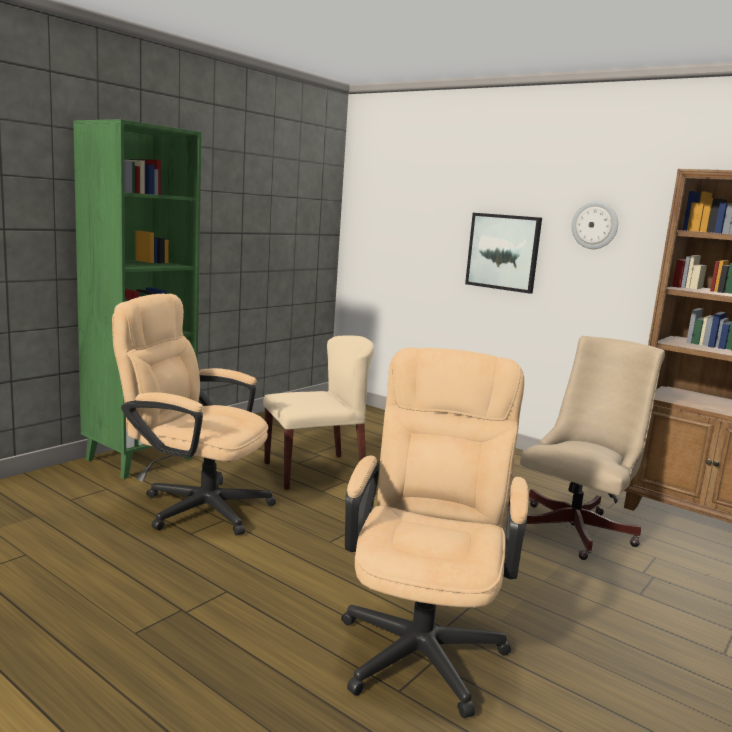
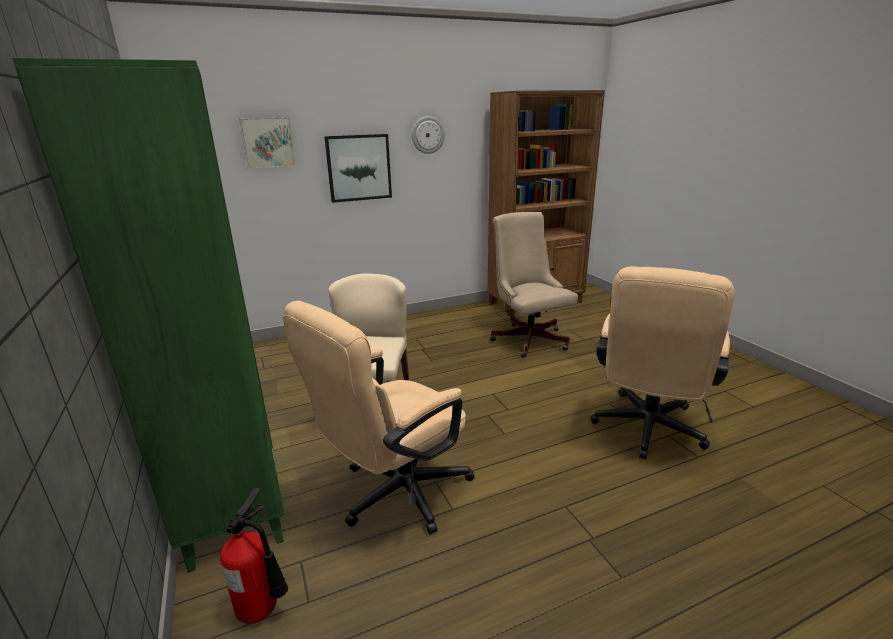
camera: 60 degrees left, 10 degrees up
beige office chair [341,348,529,718] -> beige office chair turned 105 degrees counterclockwise [590,266,735,459]
none -> fire extinguisher [220,488,288,624]
none -> picture [239,117,296,169]

